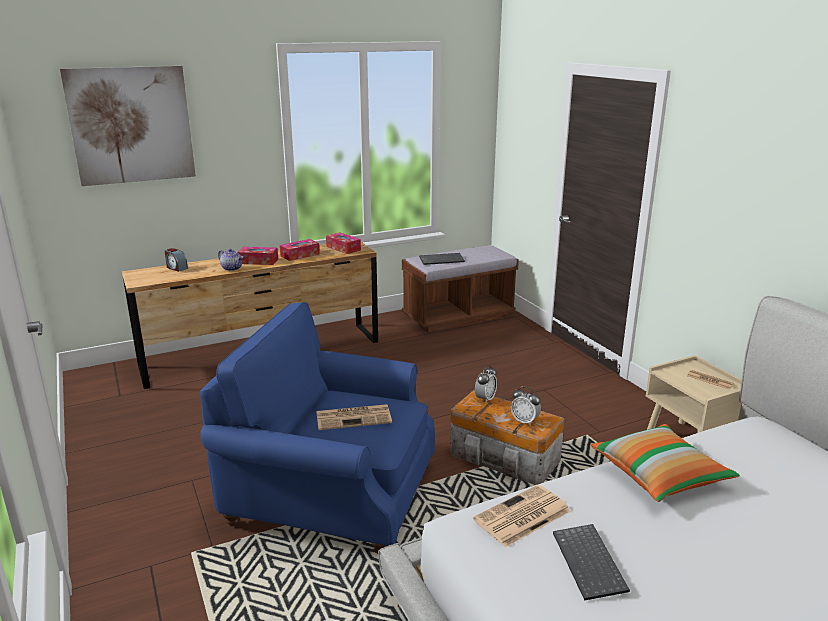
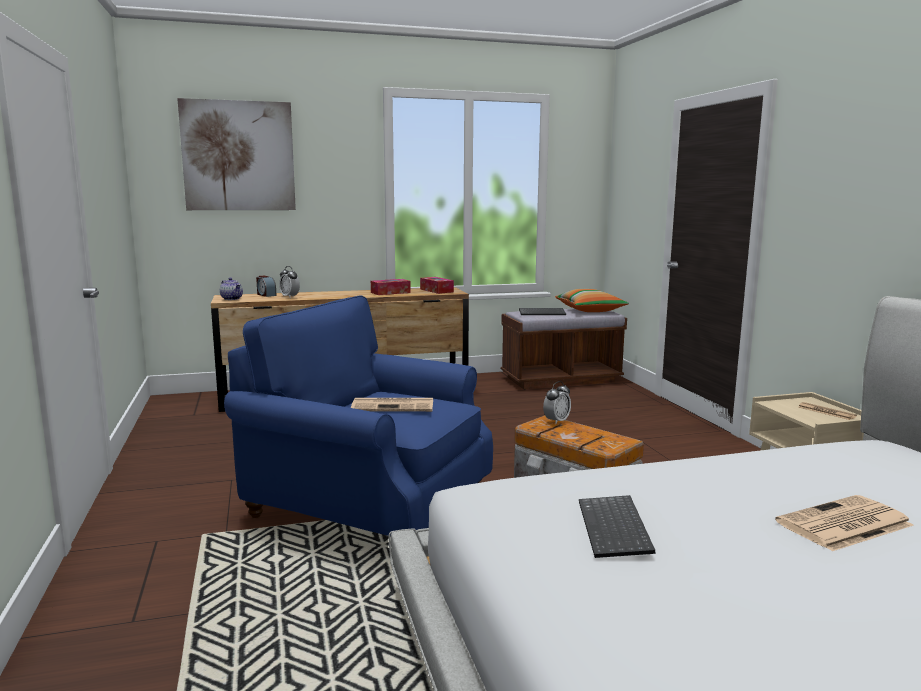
camera: 10 degrees right, 10 degrees down
teapot [218,249,243,271] -> teapot moved to [220,277,243,300]
tissue box [237,247,278,265] -> none
newspaper [473,485,571,547] -> newspaper moved to [775,495,914,551]
alarm clock [511,387,541,426] -> alarm clock moved to [279,266,300,298]
pillow [590,424,740,502] -> pillow moved to [555,289,629,312]

